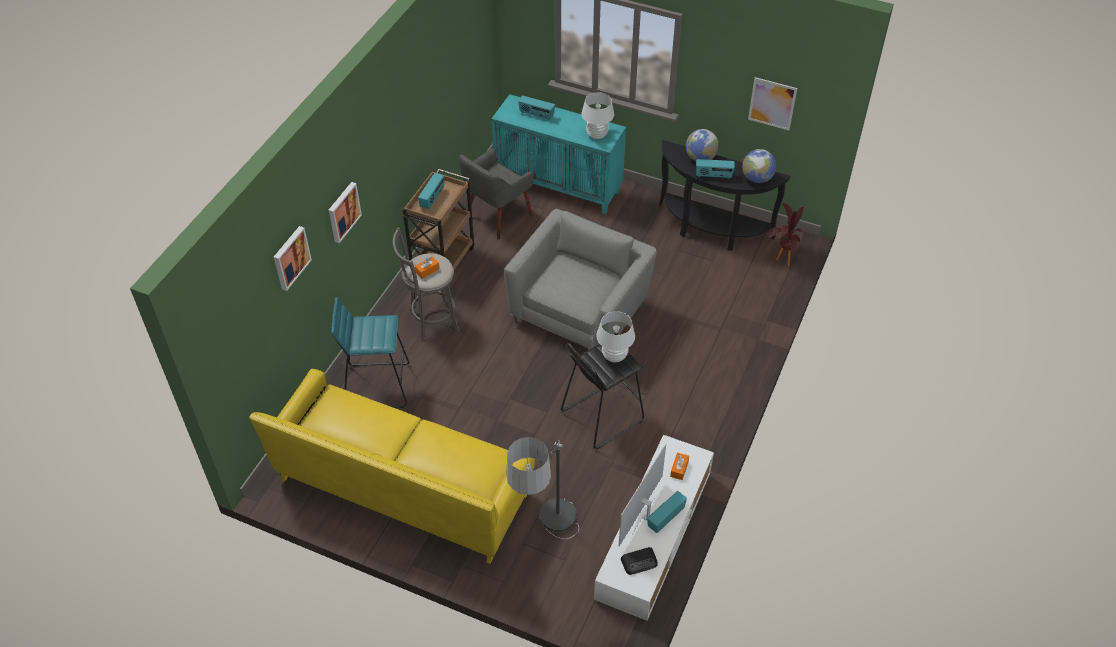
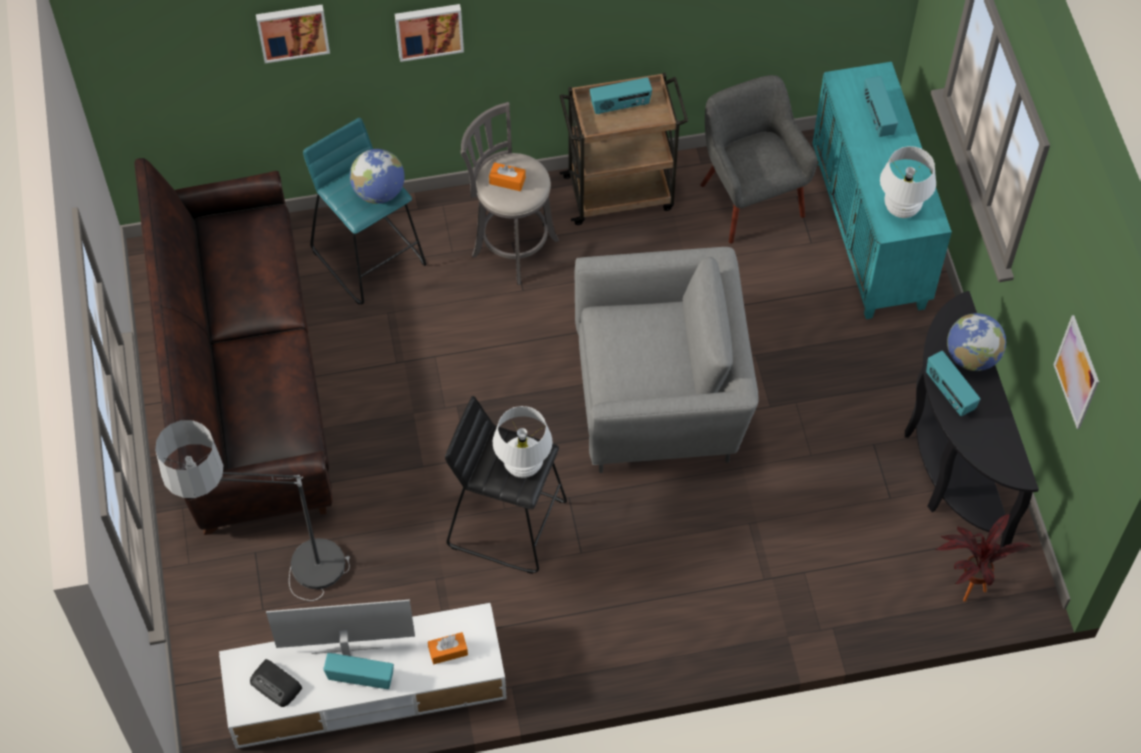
camera: 55 degrees right, 10 degrees up
yellow sofa [249,369,535,564] -> brown sofa [134,158,333,535]
grey armchair [459,148,534,240] -> grey armchair turned 60 degrees clockwise [700,75,818,244]
globe [742,149,777,183] -> globe moved to [350,149,405,204]

